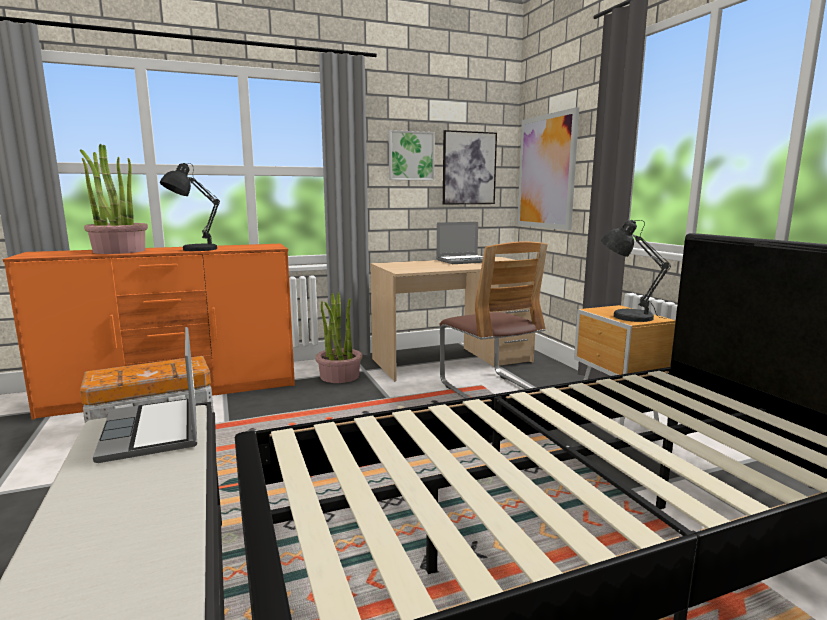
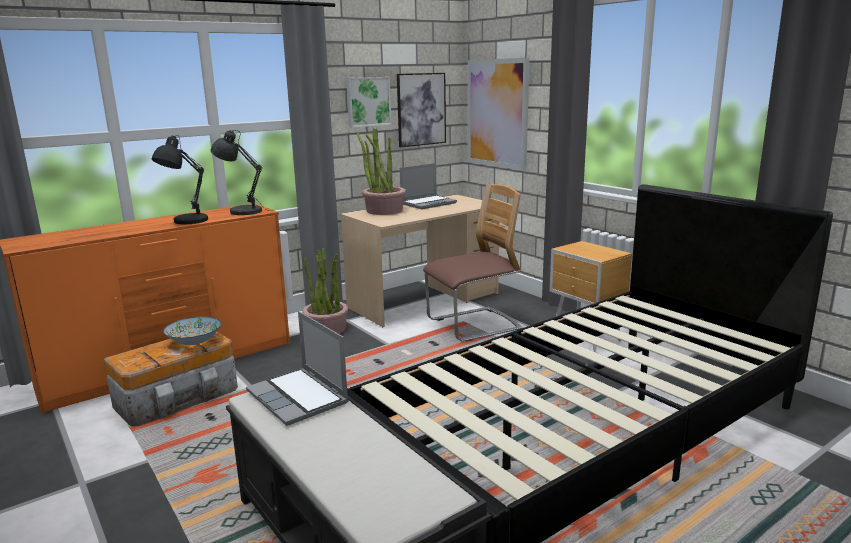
camera: 15 degrees left, 5 degrees up
potted plant [80,144,148,254] -> potted plant moved to [356,128,406,215]
chair [439,241,548,399] -> chair turned 75 degrees counterclockwise [423,184,523,342]
grey table lamp [601,220,671,322] -> grey table lamp moved to [211,130,272,215]
none -> bowl [164,317,221,345]

